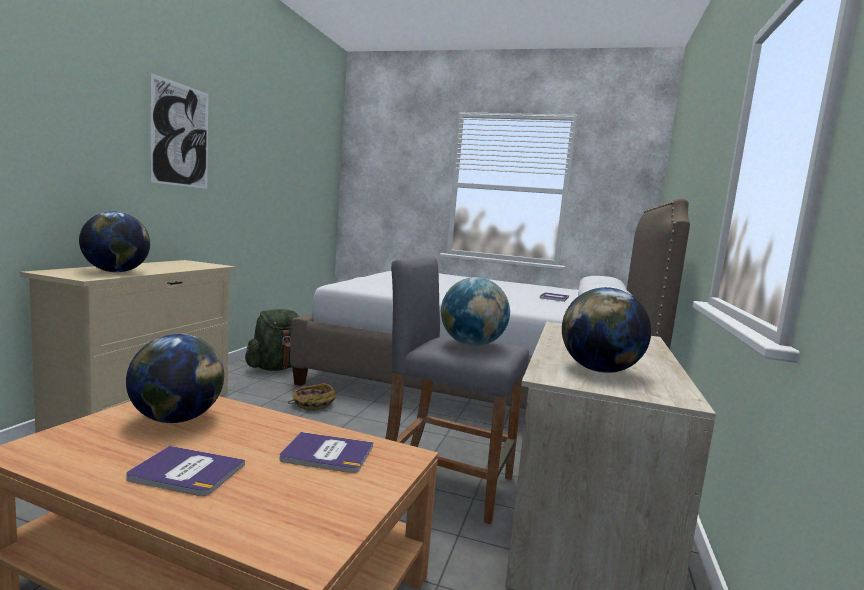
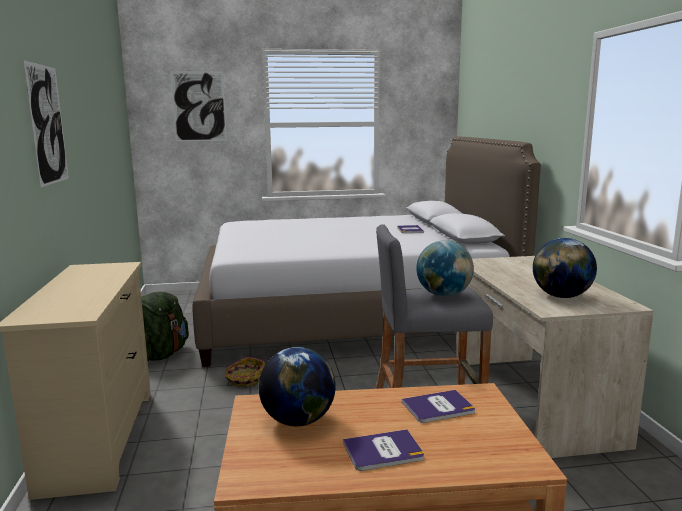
camera: 25 degrees left, 5 degrees up
globe [79,212,150,272] -> none
none -> picture [170,71,227,141]

